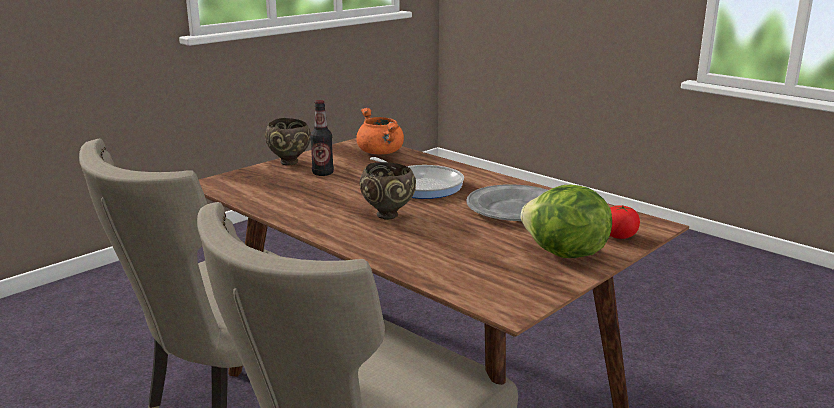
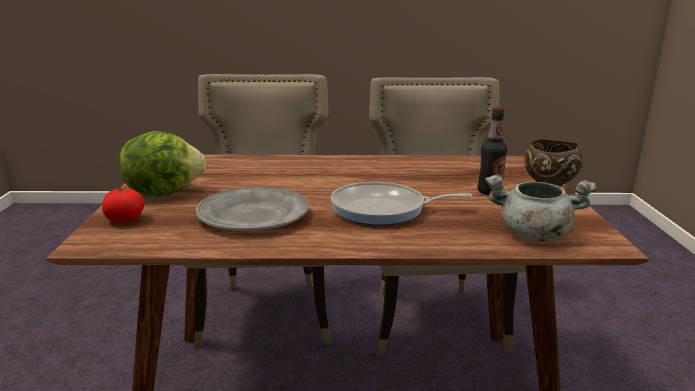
camera: 135 degrees right, 0 degrees up
orange cooking pot [356,108,404,154] -> grey cooking pot [485,175,597,242]
brown bowl [359,162,416,220] -> none

